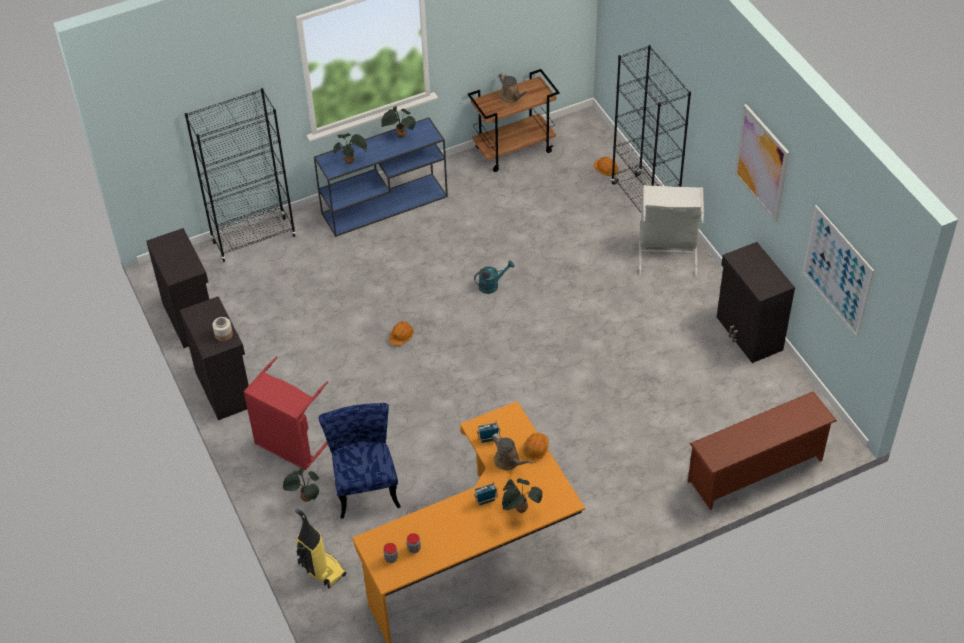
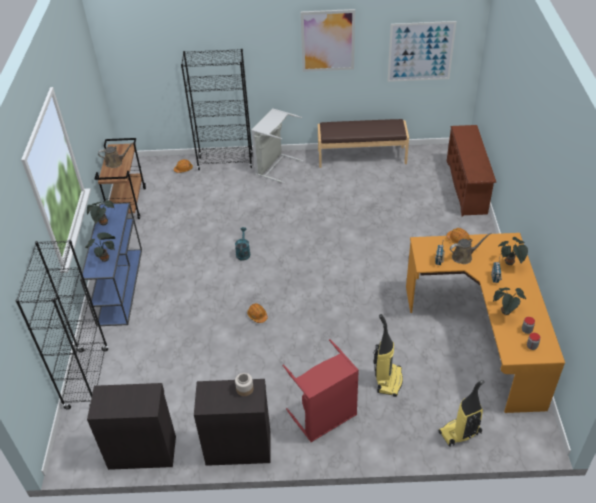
camera: 65 degrees left, 5 degrees down
potted plant [282,468,319,502] -> potted plant moved to [493,288,526,315]
blue chair [319,403,401,519] -> vacuum cleaner [373,314,403,397]
black cabinet [717,242,795,363] -> brown bench [318,119,409,168]

